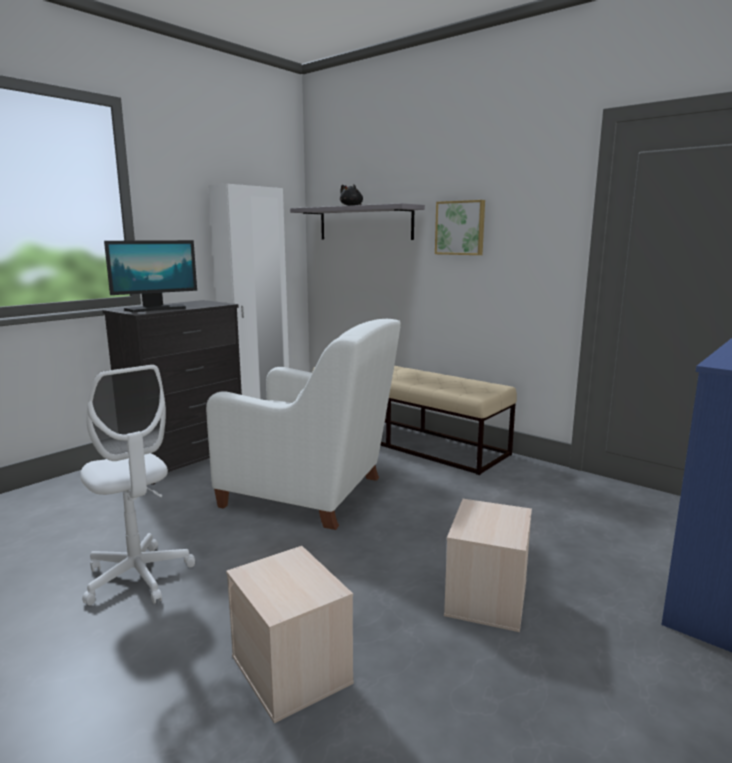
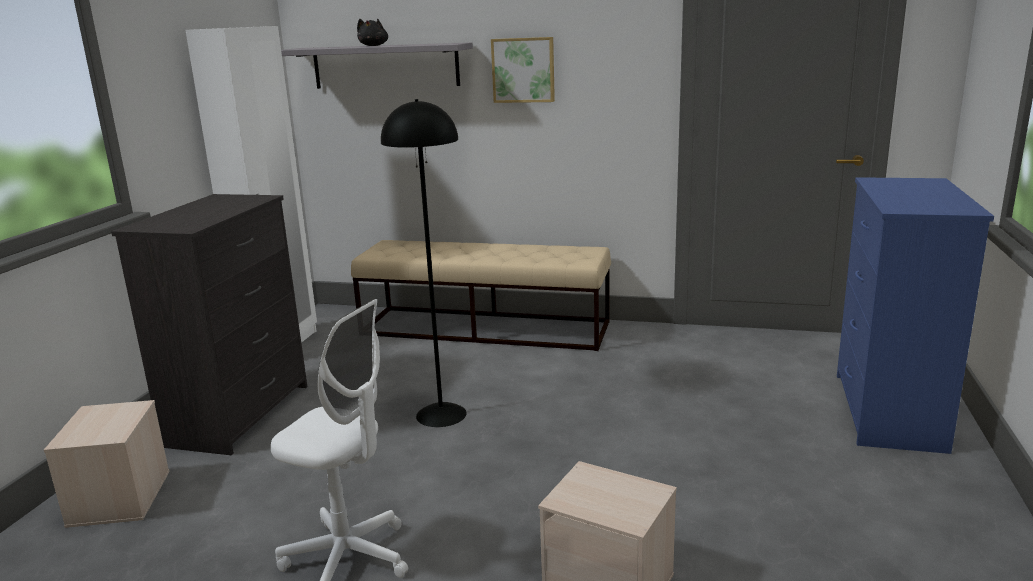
camera: 25 degrees left, 5 degrees up
monitor [104,240,197,313] -> none
white armchair [206,319,401,530] -> black floor lamp [381,99,467,427]
beige storage box [444,499,532,632] -> beige storage box moved to [44,400,170,528]

